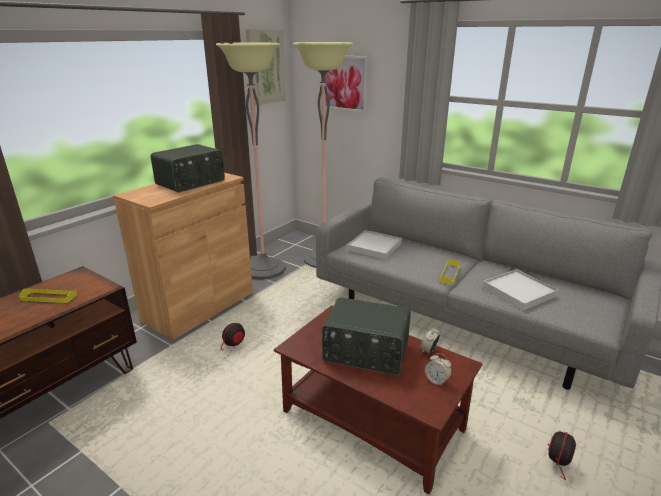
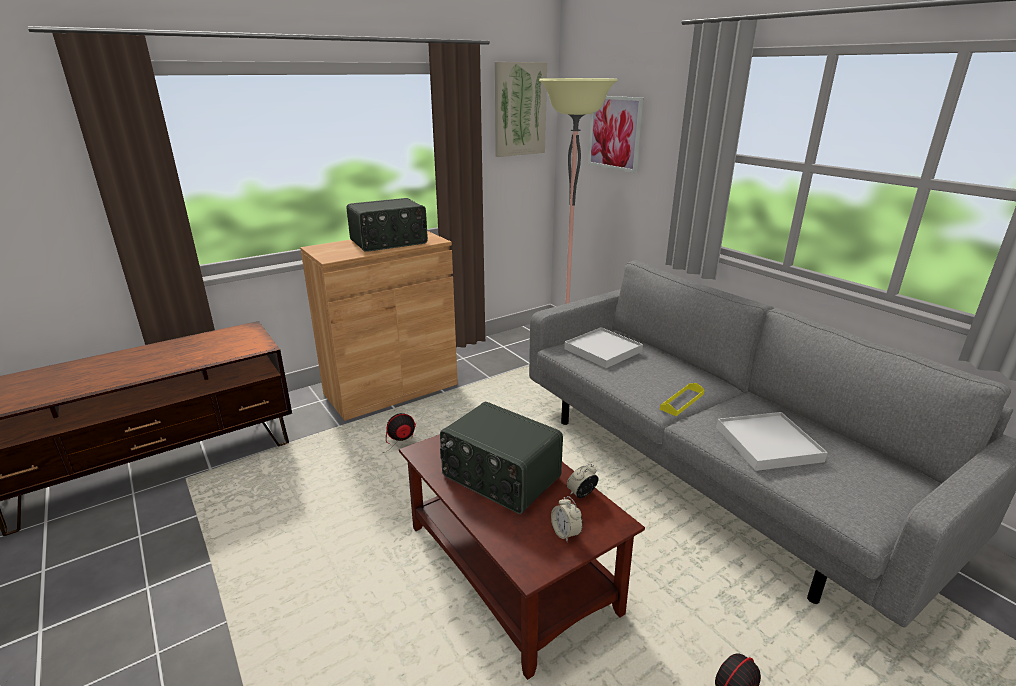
camera: 20 degrees right, 0 degrees up
yellow tray [19,288,77,303] -> none
floor lamp [216,42,286,280] -> none

